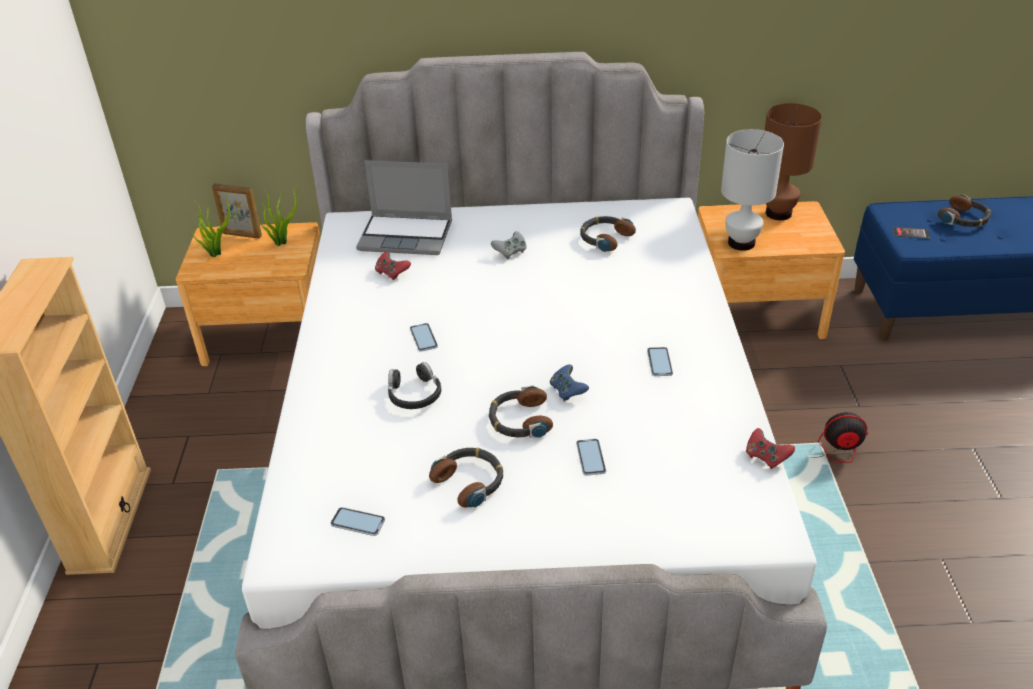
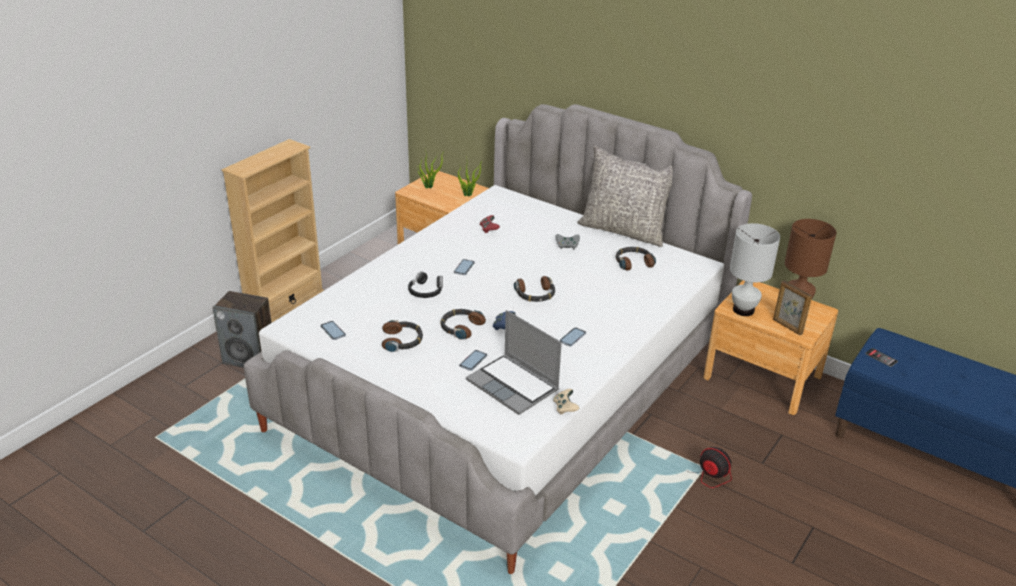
camera: 35 degrees right, 5 degrees down
picture frame [212,183,262,239] -> picture frame moved to [773,280,812,335]
laptop [356,160,452,255] -> laptop moved to [466,310,562,415]
red game controller [746,428,795,469] -> beige game controller [553,389,579,415]
headphones [938,195,991,227] -> headphones moved to [514,276,555,302]
none -> speaker [212,291,272,368]
none -> grey pillow [577,145,673,247]

